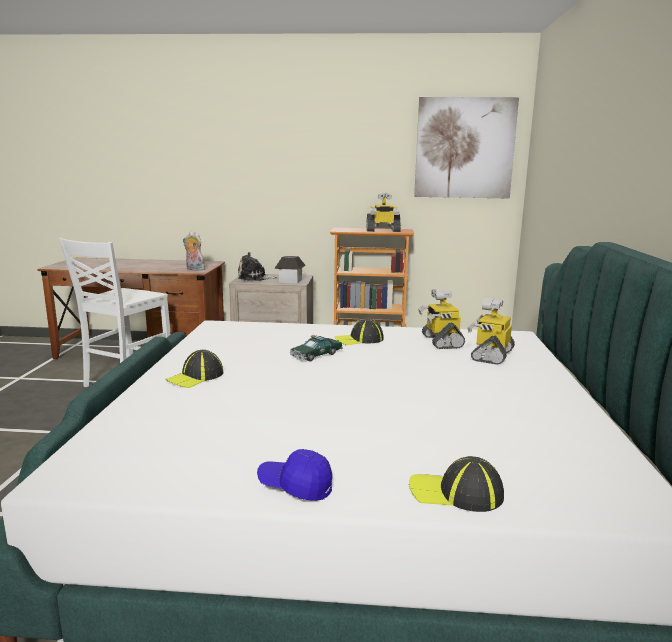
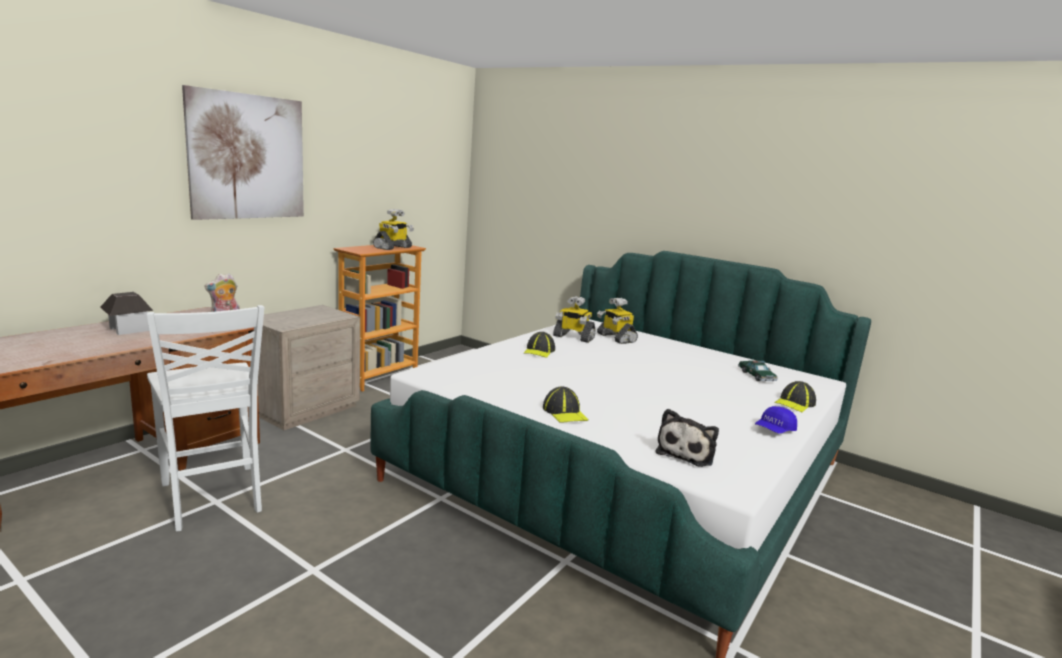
camera: 60 degrees left, 0 degrees up
plush toy [238,252,277,281] -> plush toy moved to [656,409,719,467]
toy house [274,256,306,284] -> toy house moved to [100,292,153,335]
toy car [290,335,343,361] -> toy car moved to [738,361,778,381]
picture [414,97,519,199] -> picture moved to [182,85,304,220]

